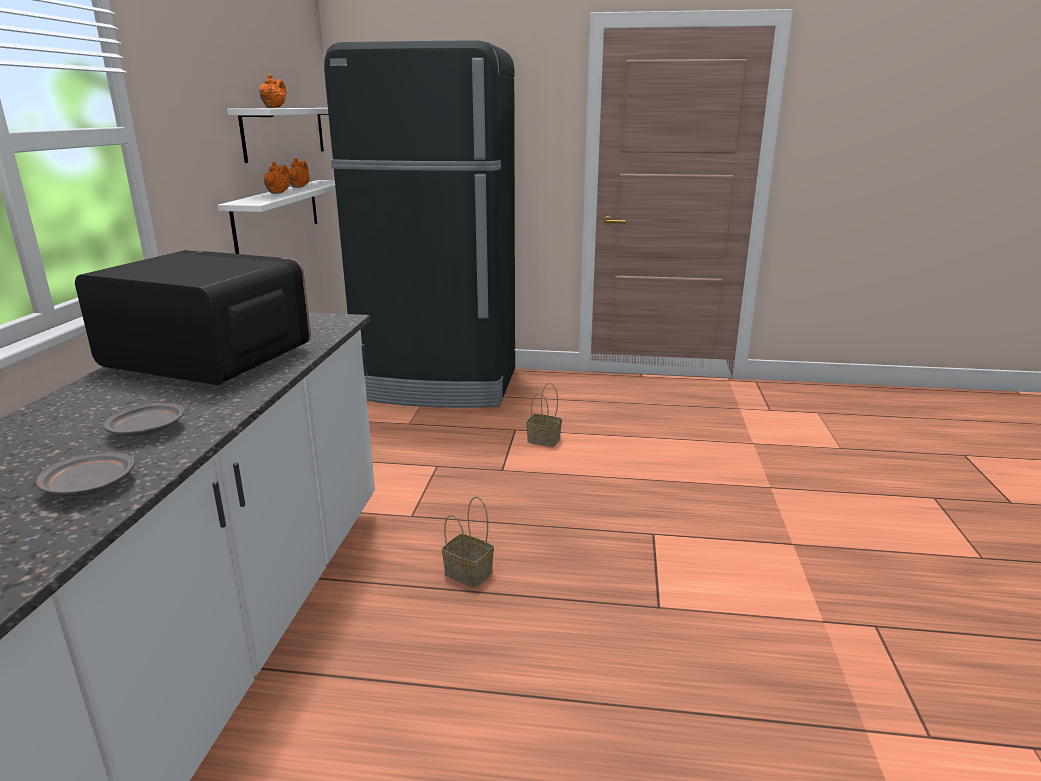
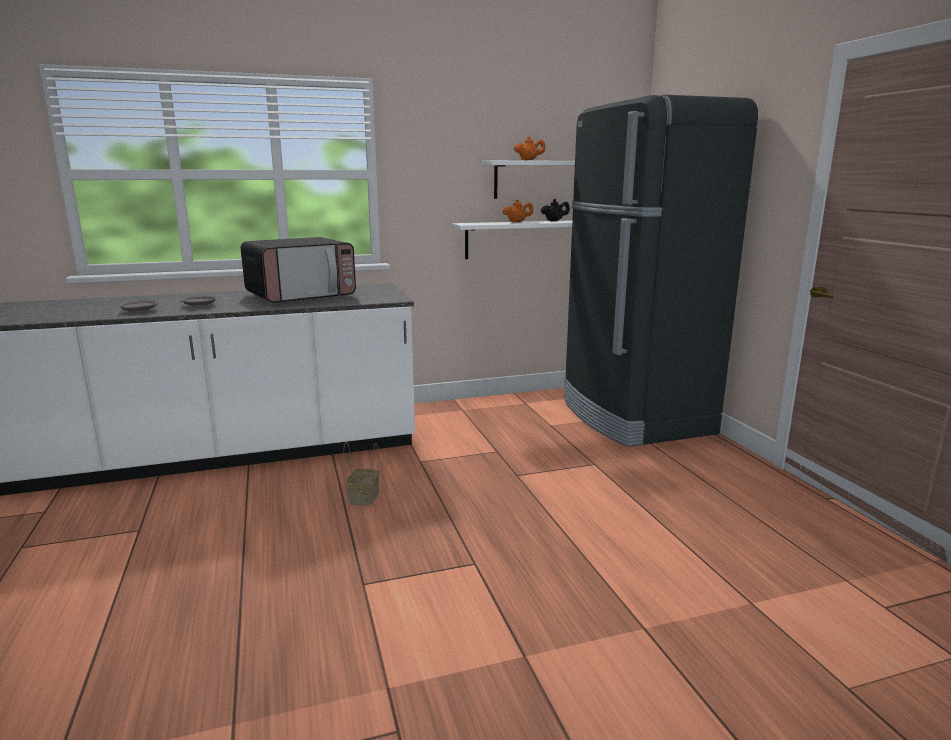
camera: 65 degrees right, 5 degrees down
microwave [75,250,311,385] -> microwave turned 60 degrees clockwise [241,237,356,303]
orange teapot [288,158,310,188] -> black teapot [541,199,570,221]
basket [526,383,562,447] -> none

